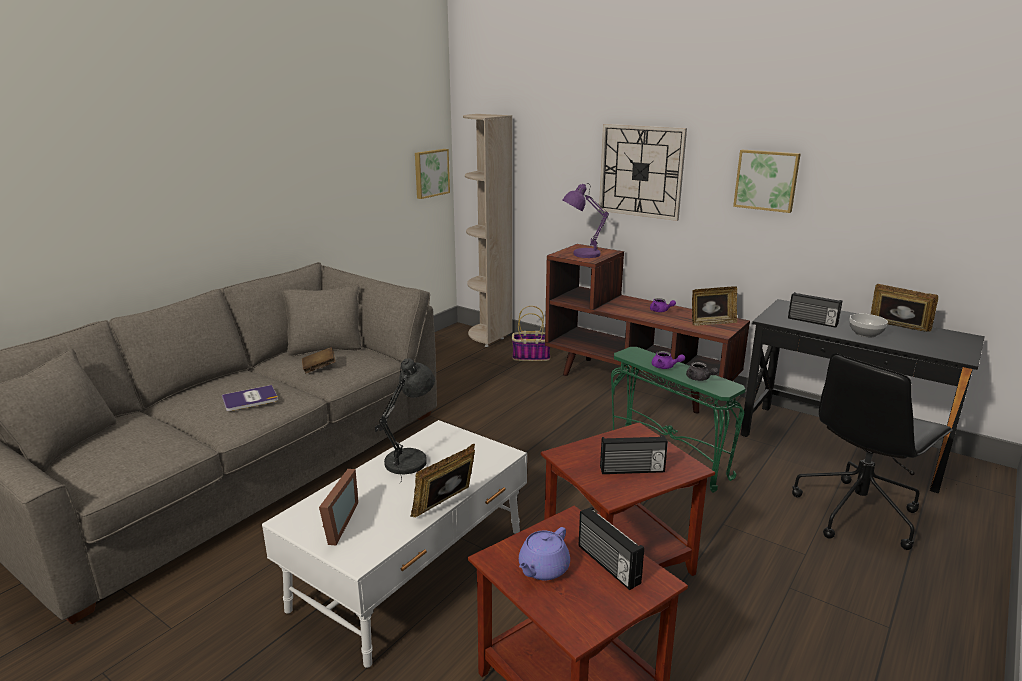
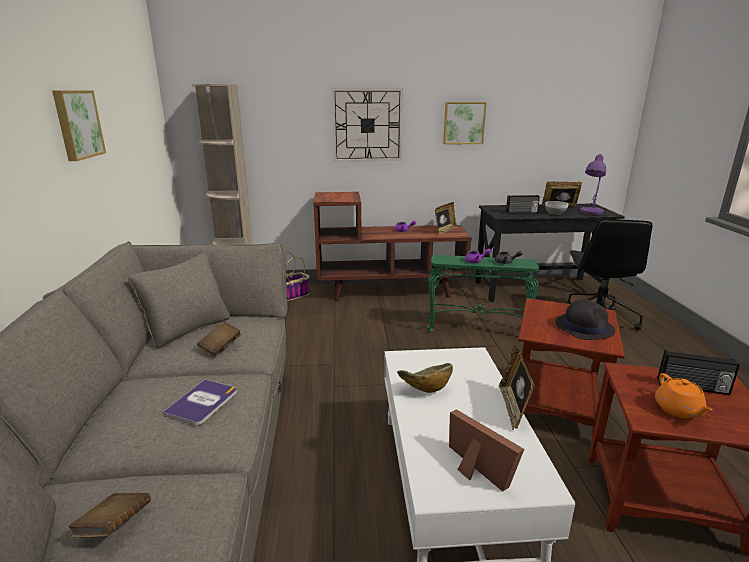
camera: 40 degrees left, 0 degrees up
grey table lamp [379,358,435,483] -> bowl [397,363,453,393]
picture [415,149,450,199] -> picture moved to [52,90,106,161]
purple teapot [519,527,570,580] -> orange teapot [655,373,713,419]
purple table lamp [563,184,609,258] -> purple table lamp moved to [580,154,606,215]
radio [600,435,668,474] -> black hat [555,299,615,340]
none -> brown book [68,493,151,537]

